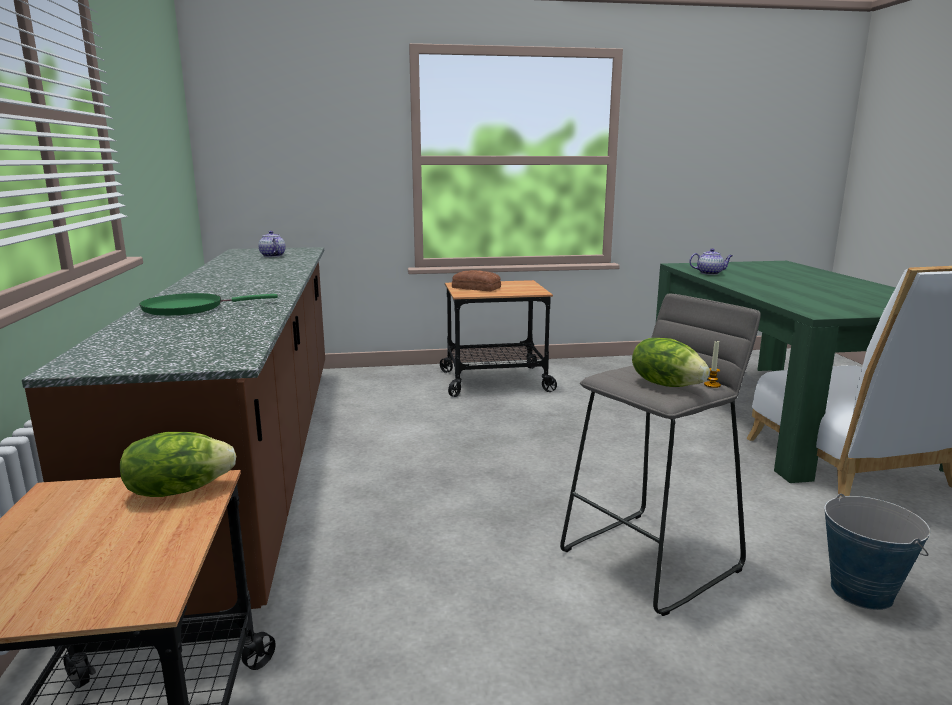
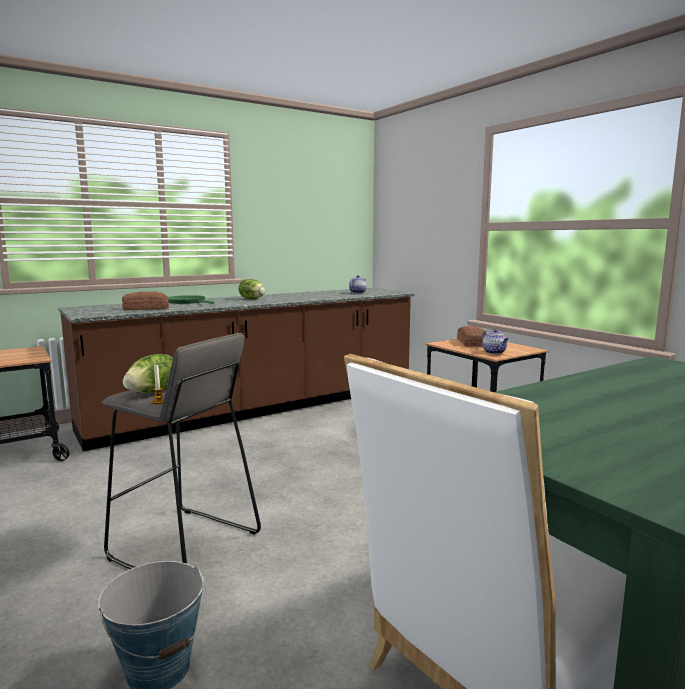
camera: 65 degrees right, 5 degrees down
lettuce [120,432,236,497] -> lettuce moved to [239,279,265,299]
teapot [689,248,733,275] -> teapot moved to [482,329,509,354]
none -> bread [122,291,169,310]

